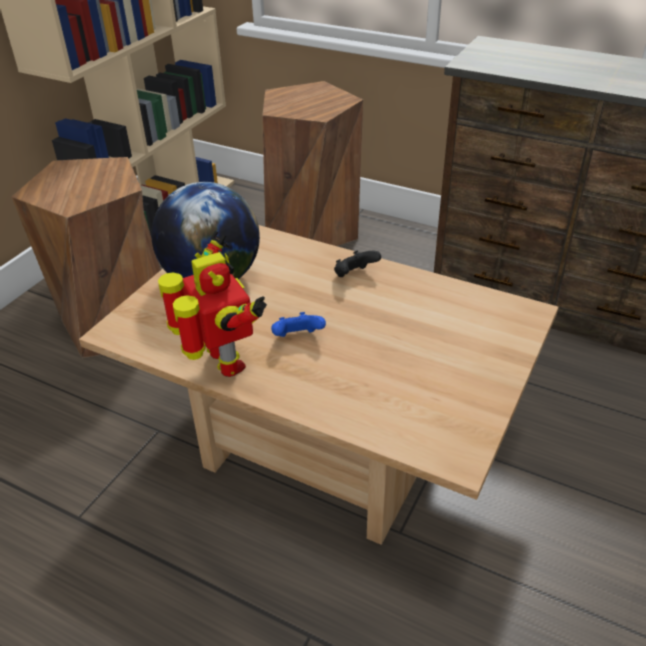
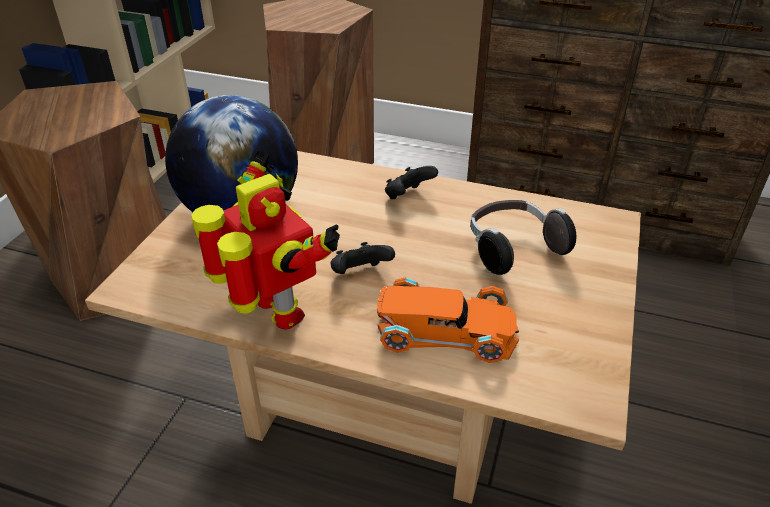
camera: 10 degrees left, 0 degrees up
blue game controller [271,312,326,337] -> black game controller [330,242,395,274]
none -> orange toy car [377,277,519,363]
none -> headphones [470,200,576,275]

